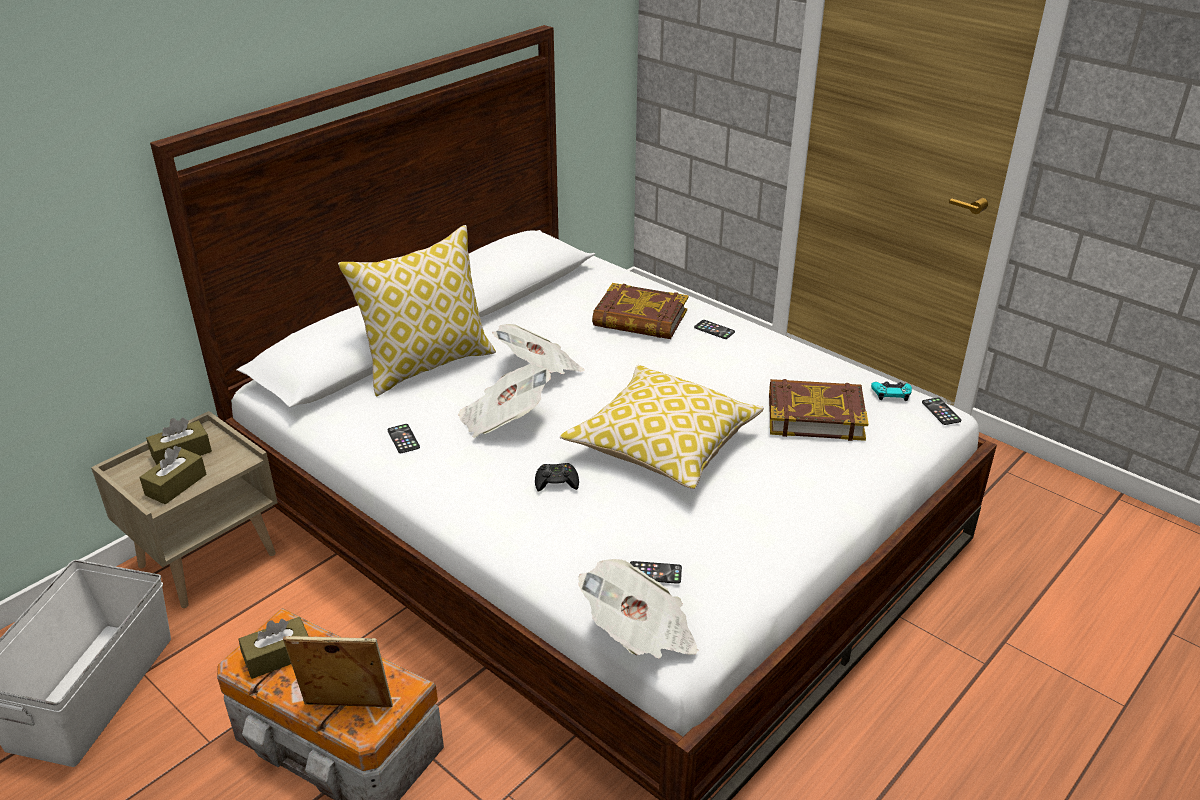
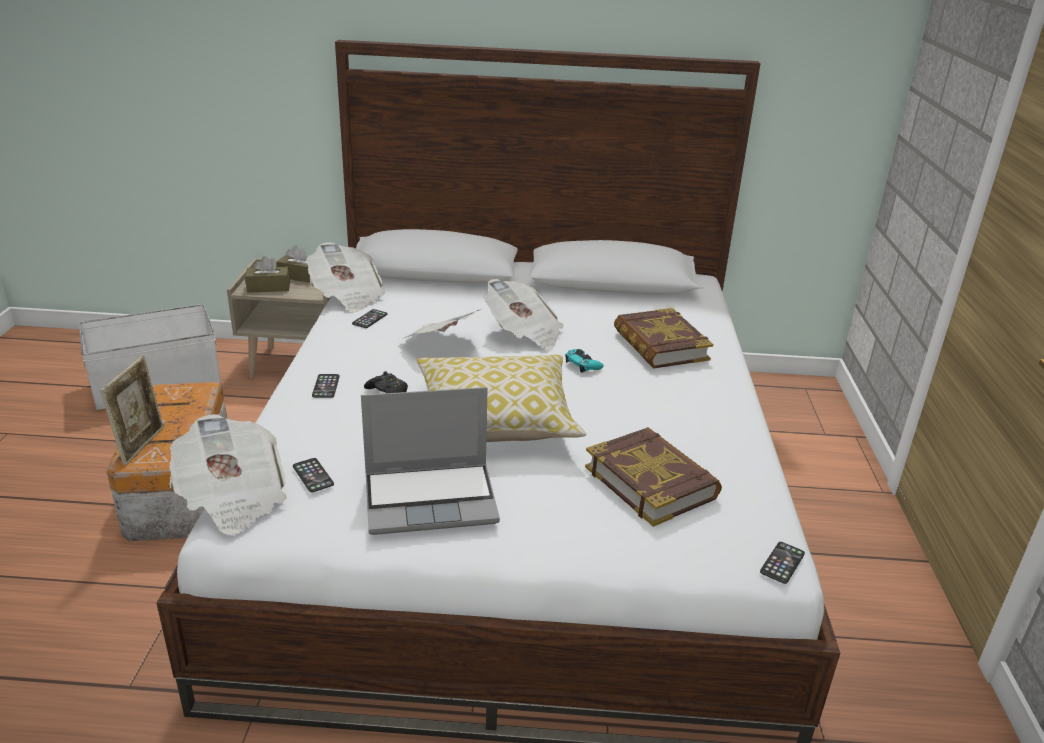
camera: 50 degrees right, 5 degrees down
brown tissue box [239,617,309,679] -> none
picture frame [283,636,393,707] -> picture frame turned 45 degrees clockwise [100,356,164,466]
pillow [338,225,496,396] -> none
phone [694,320,735,339] -> phone moved to [312,374,340,398]
turquoise game controller [871,381,912,401] -> turquoise game controller moved to [565,349,603,373]
none -> newspaper [306,242,385,312]
none -> laptop [361,387,500,535]

